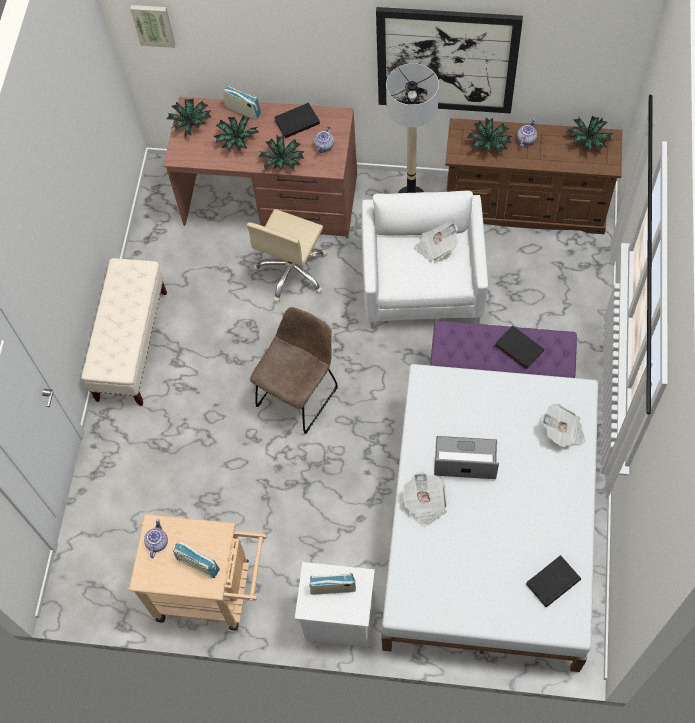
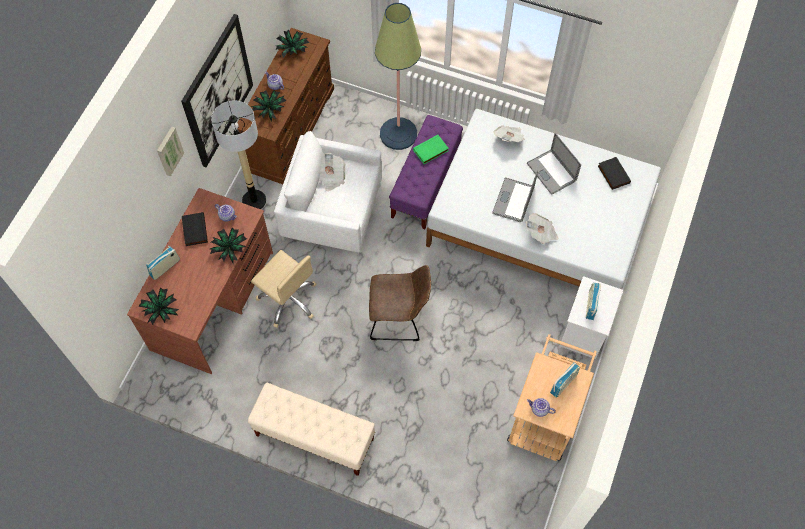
camera: 80 degrees left, 0 degrees up
picture [130,5,175,48] -> picture moved to [157,126,184,176]
potted plant [213,115,260,152] -> none
brown chair [250,307,338,434] -> brown chair turned 135 degrees clockwise [369,265,431,341]
black book [495,325,544,370] -> green book [413,135,449,164]
none -> floor lamp [375,3,421,150]
none -> laptop [527,133,581,195]

